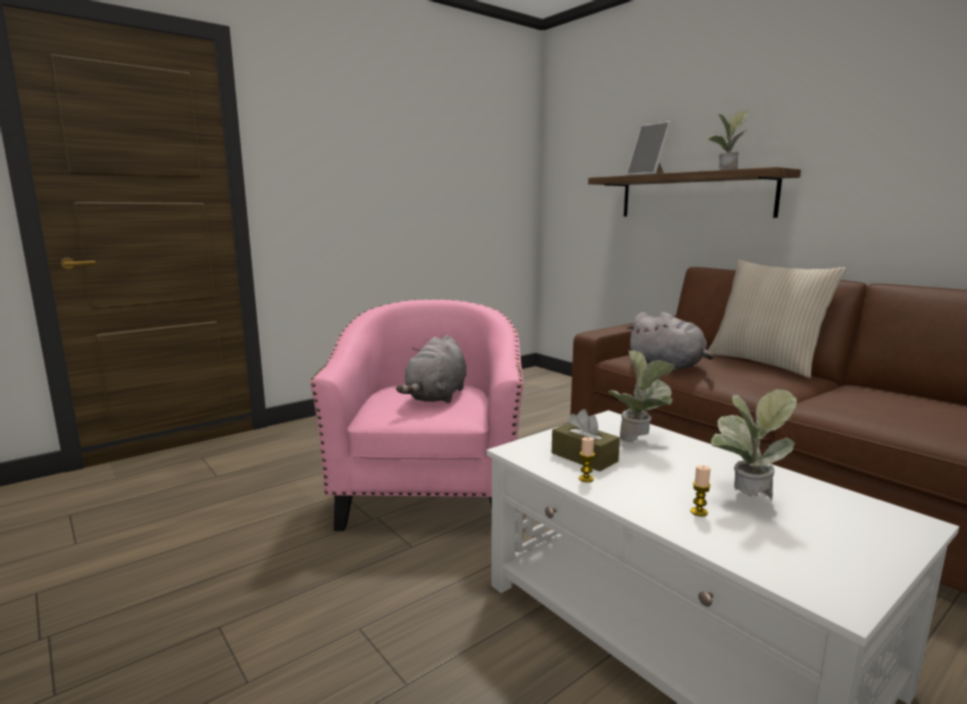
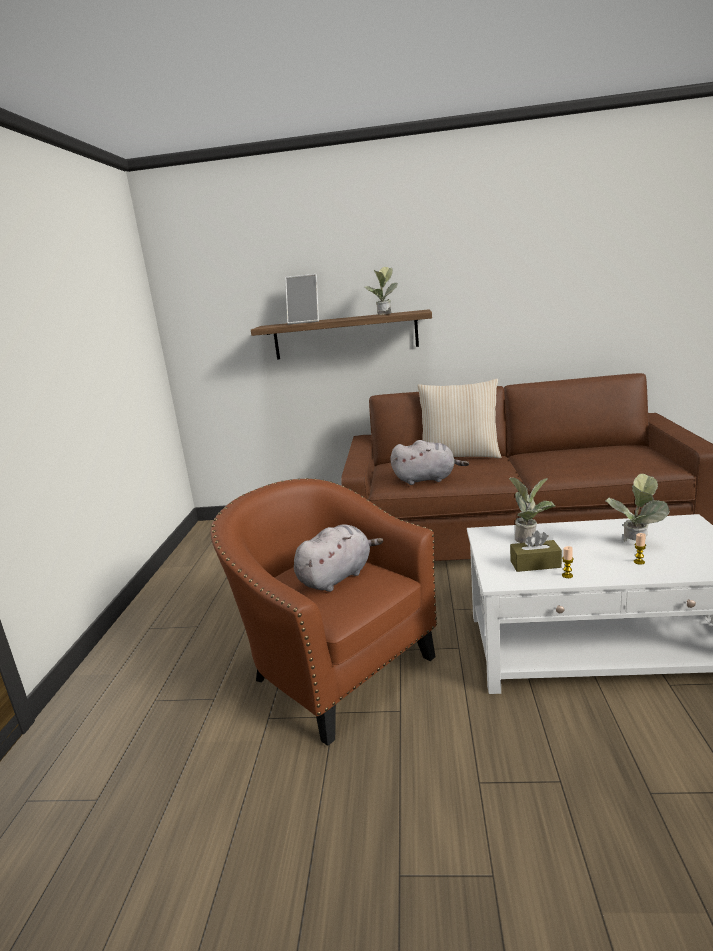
camera: 45 degrees left, 5 degrees up
pink armchair [310,299,523,531] -> brown armchair [210,478,437,746]
grey plush toy [396,335,467,403] -> grey plush toy turned 105 degrees counterclockwise [294,524,383,592]

